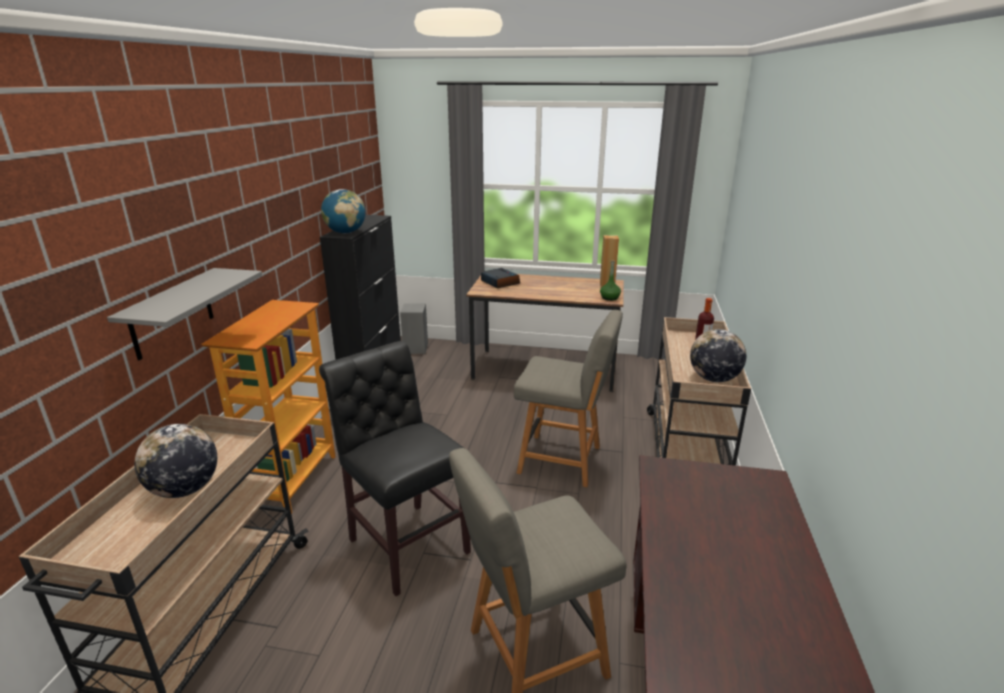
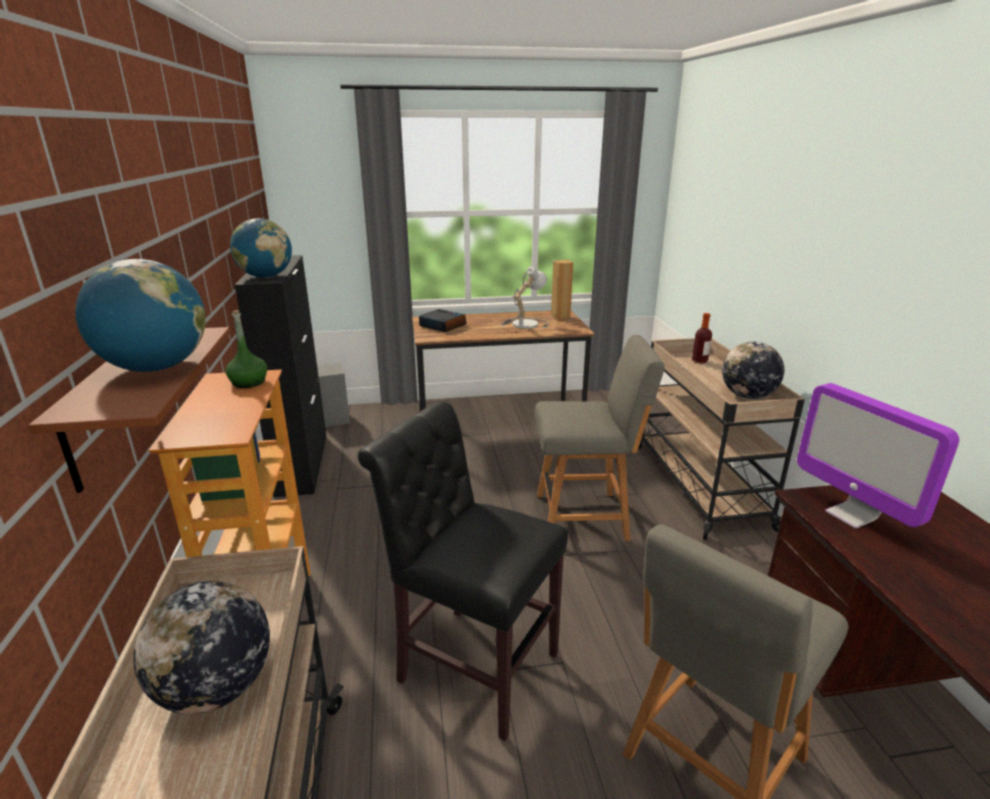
camera: 20 degrees left, 0 degrees up
grey shelf [107,268,262,361] -> brown shelf [28,327,231,493]
green bottle [600,260,621,301] -> green bottle moved to [225,310,267,388]
none -> globe [75,259,206,372]
none -> table lamp [501,266,549,329]
none -> monitor [797,383,959,529]

